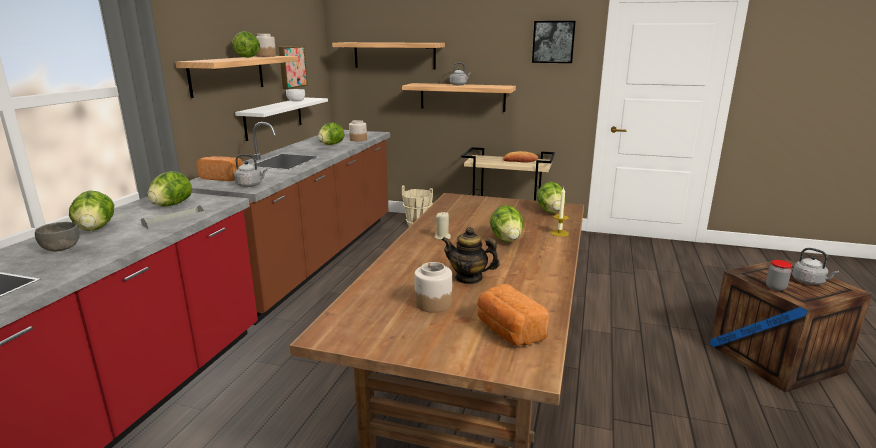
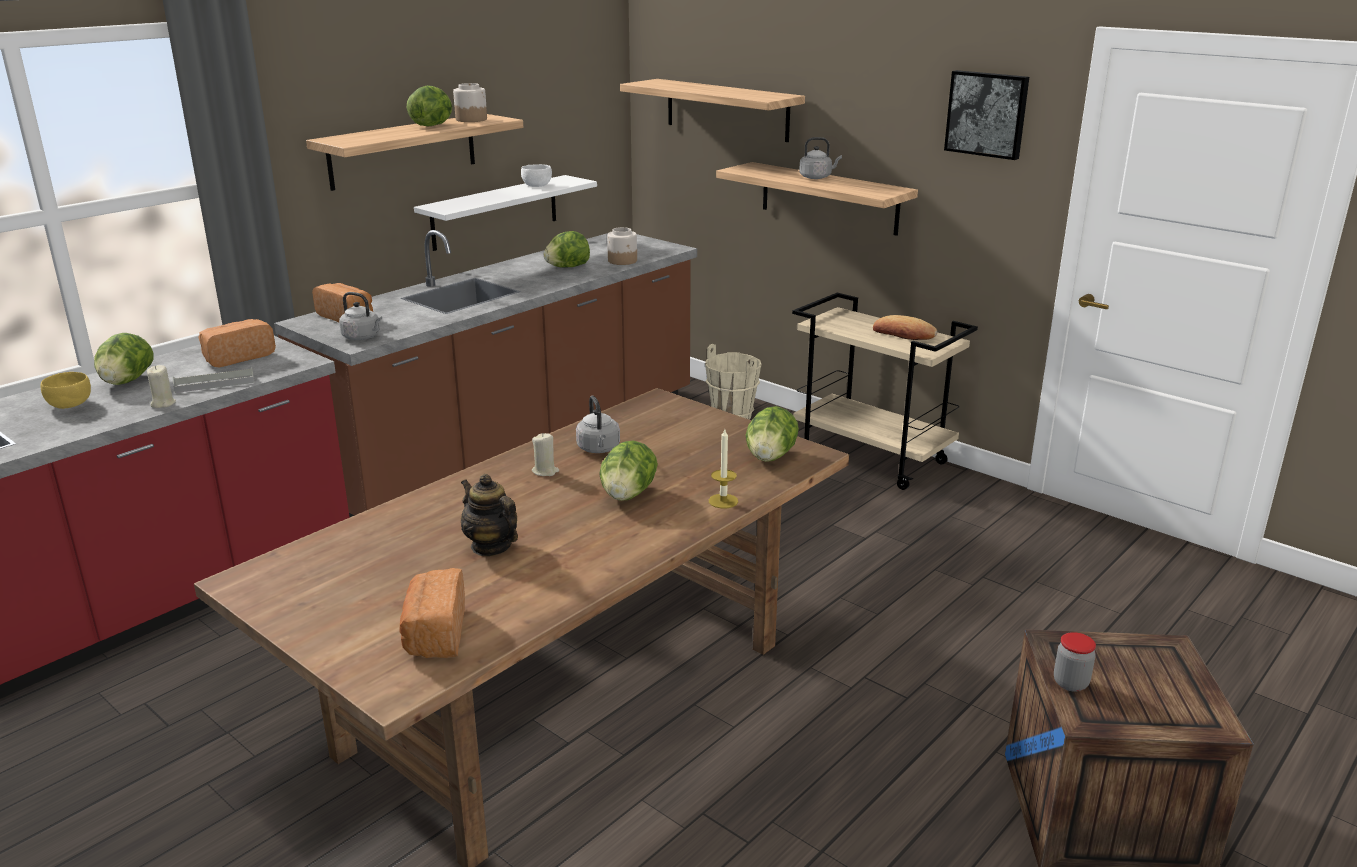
camera: 25 degrees right, 5 degrees up
grey bowl [35,222,80,252] -> yellow bowl [41,372,91,409]
lettuce [148,171,192,207] -> bread [198,319,276,368]
picture [279,46,308,89] -> none
jar [414,262,452,313] -> none
grey kettle [792,248,839,285] -> grey kettle moved to [576,396,620,453]
none -> beige candle [147,365,176,408]

